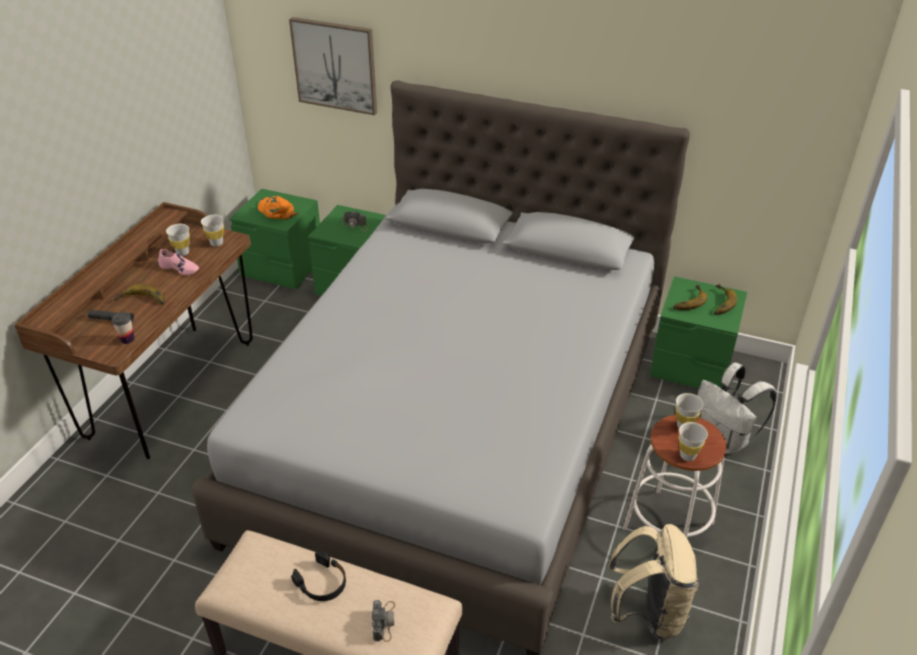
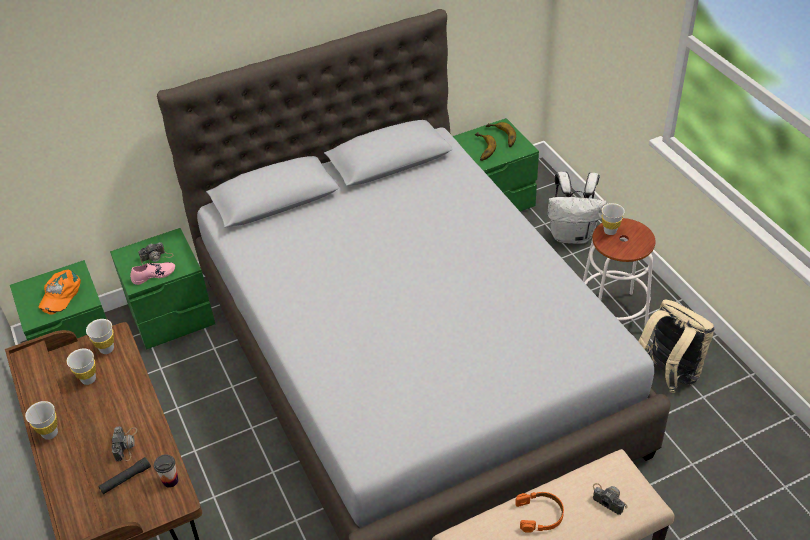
camera: 45 degrees left, 5 degrees up
banana [114,284,164,305] -> camera [112,426,137,461]
pink shoe [158,249,199,275] -> pink shoe moved to [130,262,175,285]
orange cap [258,196,298,220] -> orange cap turned 75 degrees counterclockwise [39,270,81,315]
picture [289,17,377,115] -> none
black headphones [291,551,346,601] -> orange headphones [515,492,564,533]
white cup [679,422,708,461] -> white cup moved to [25,401,58,440]

